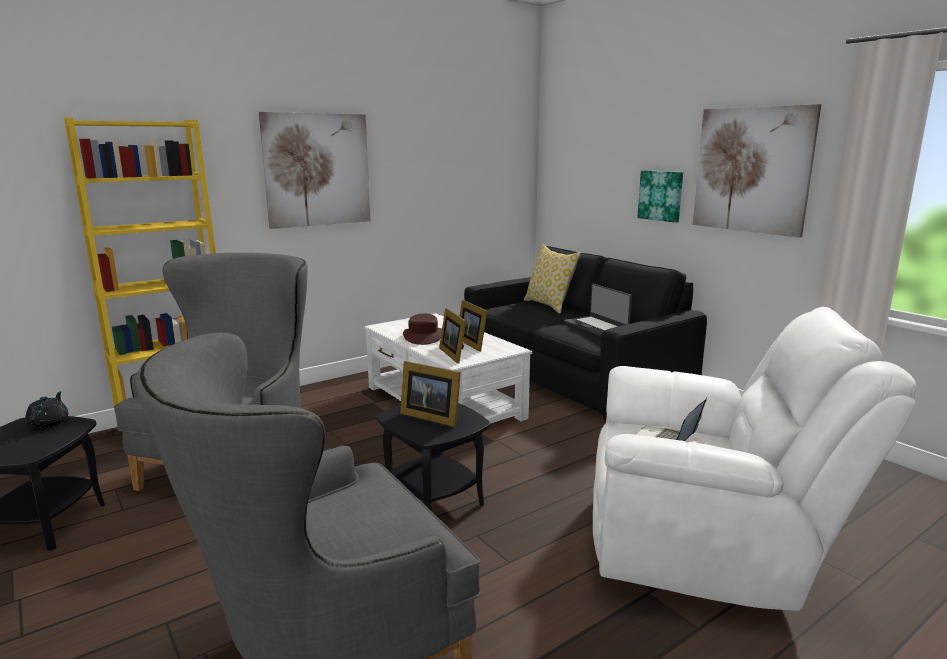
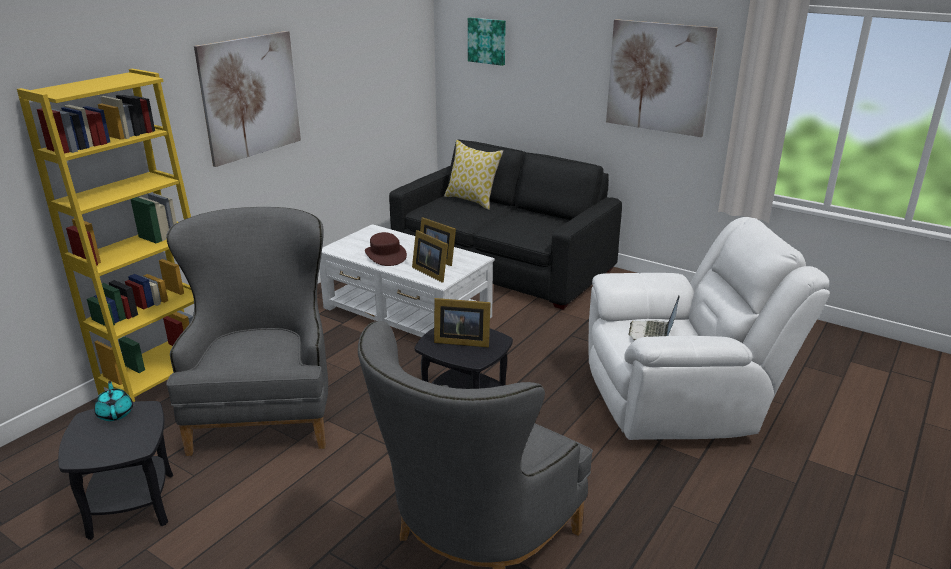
camera: 20 degrees left, 10 degrees up
black teapot [25,391,69,429] -> turquoise teapot [95,381,133,421]
laptop [563,283,632,337] -> none
picture [637,170,683,223] -> picture moved to [468,17,506,66]

